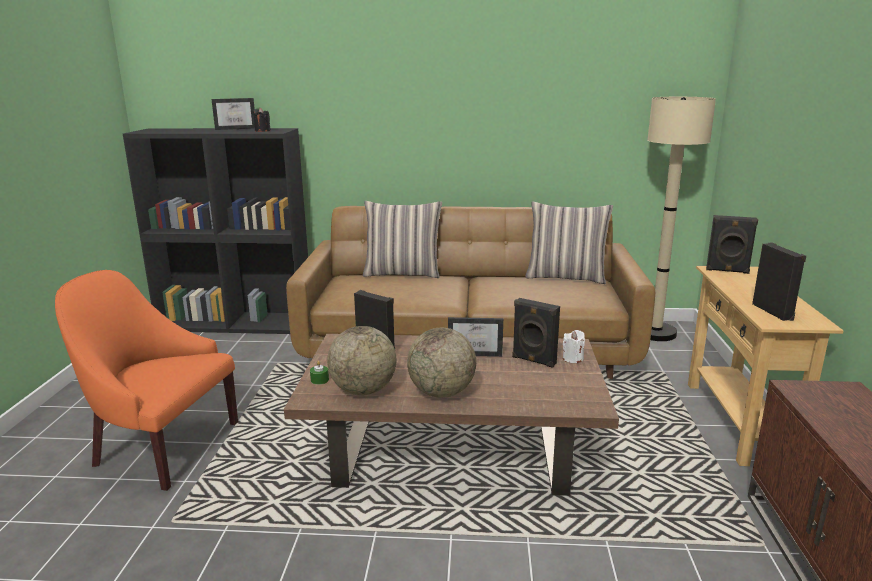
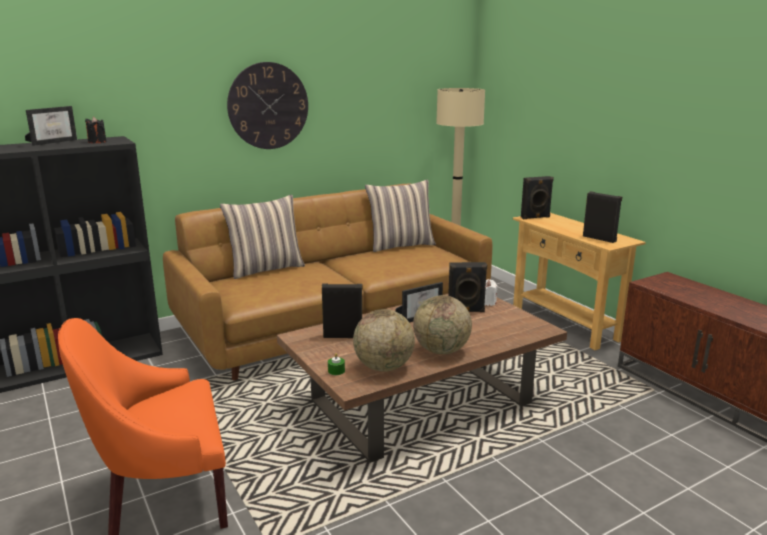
camera: 35 degrees left, 0 degrees up
none -> wall clock [227,62,308,149]

